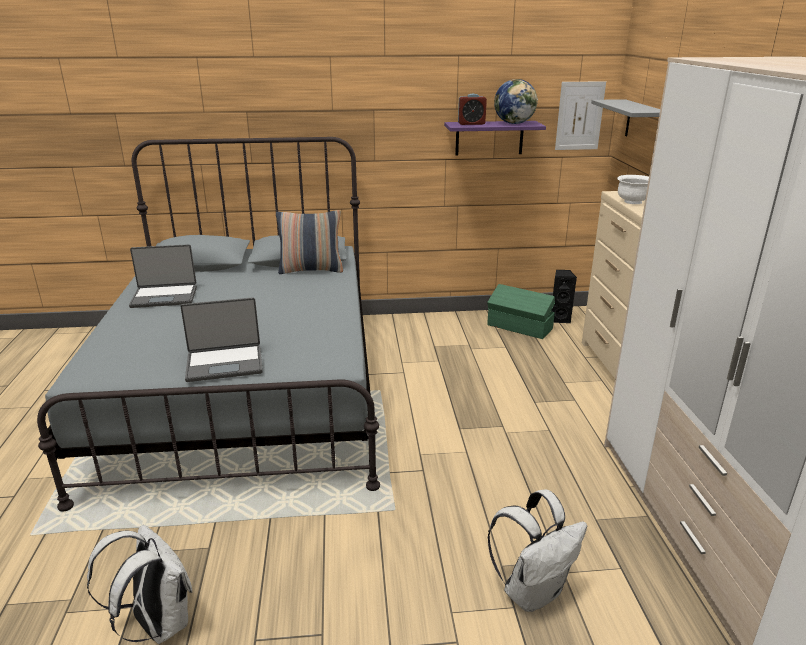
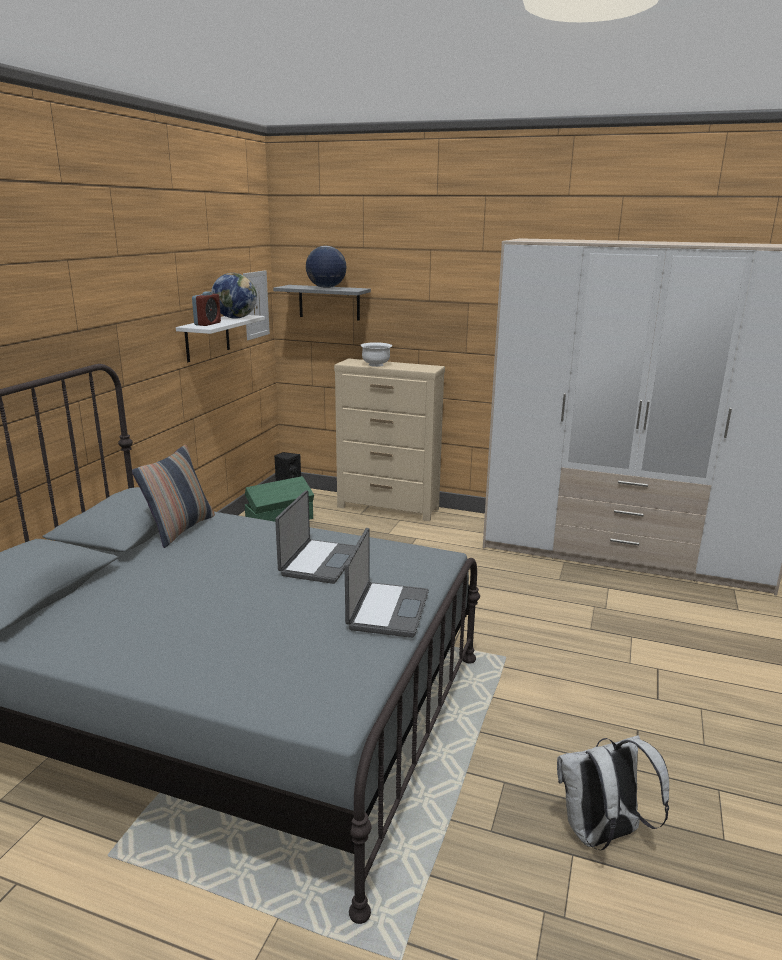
camera: 65 degrees left, 5 degrees down
laptop [129,244,197,308] -> laptop moved to [275,490,356,584]
purple shelf [444,121,546,155] -> white shelf [176,315,265,362]
white backpack [487,490,587,612] -> none
none -> globe [306,246,347,288]

